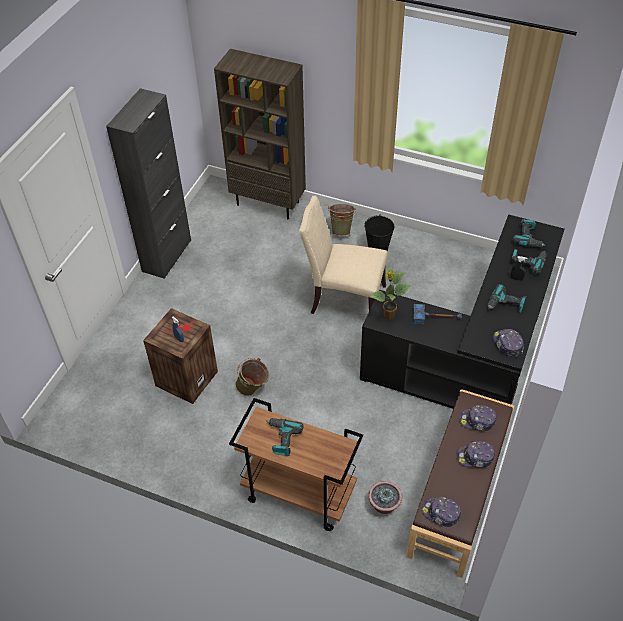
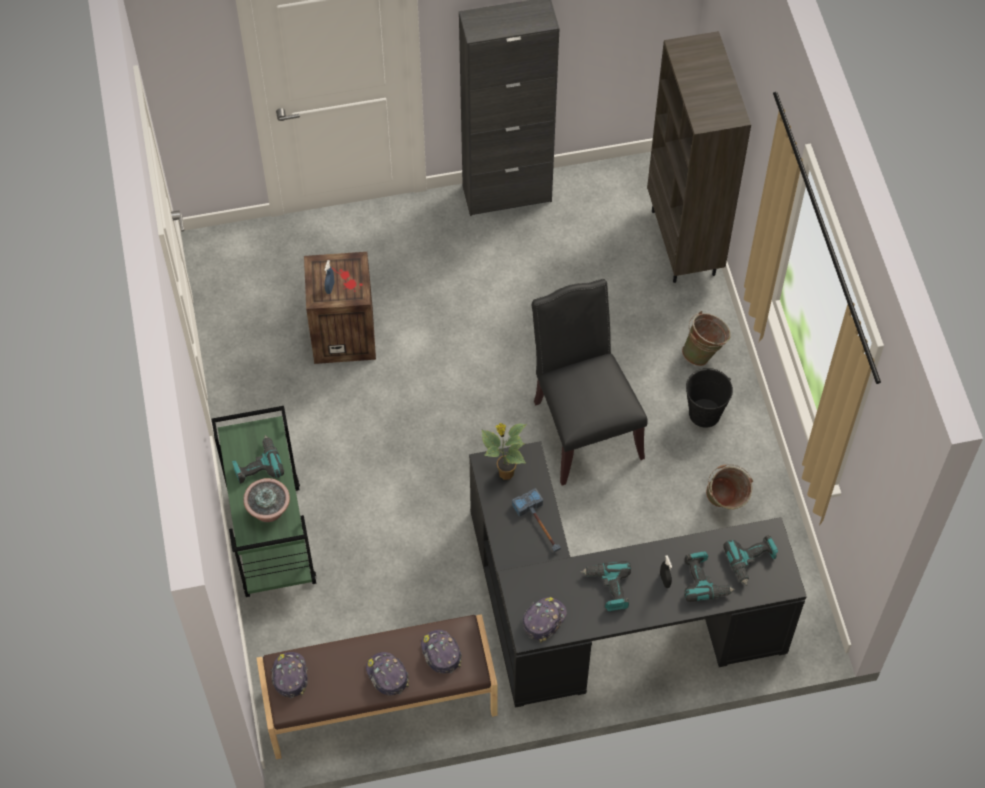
camera: 55 degrees right, 10 degrees up
brown cart [229,398,363,531] -> green cart [212,406,316,597]
green bucket [235,358,270,396] -> green bucket moved to [706,464,753,509]
beige chair [299,195,387,314] -> black chair [531,279,647,486]
potted plant [368,481,402,514] -> potted plant moved to [243,478,290,522]

